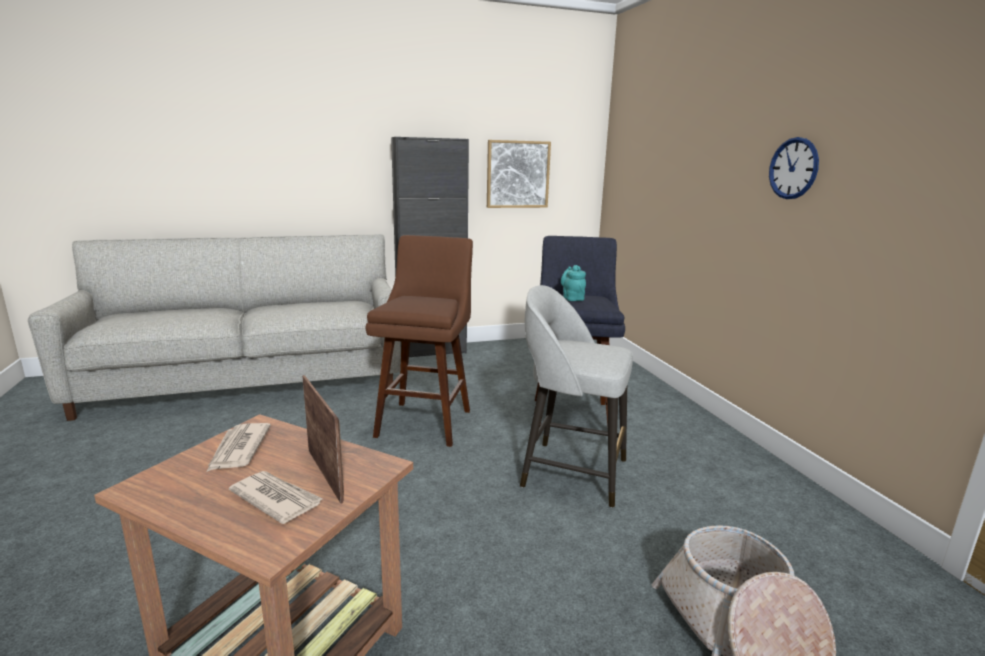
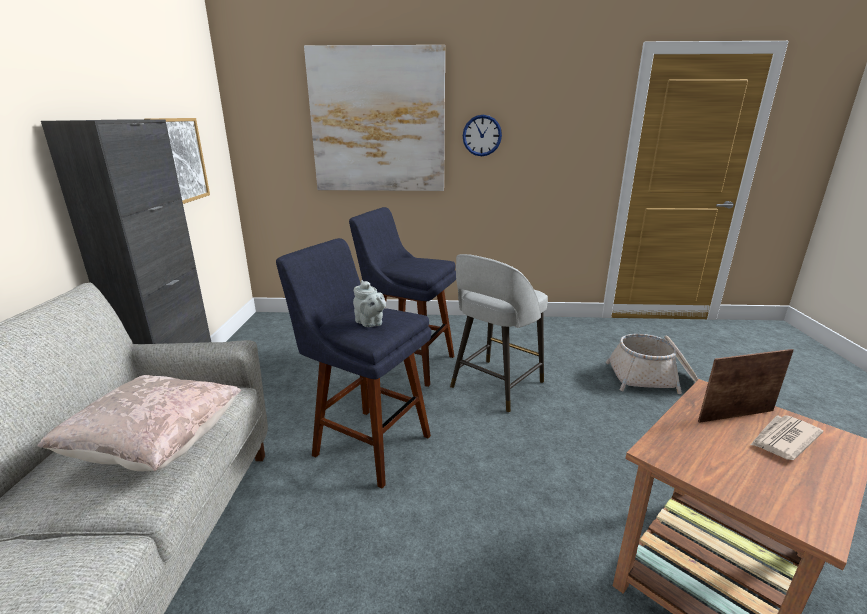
camera: 70 degrees left, 5 degrees up
newspaper [207,423,271,471] -> none
brown stool [366,235,473,447] -> blue stool [276,238,431,488]
turquoise teapot [561,265,586,301] -> none
none -> beige pillow [37,375,241,471]
none -> picture [304,45,445,191]
none -> grey teapot [353,280,386,327]

